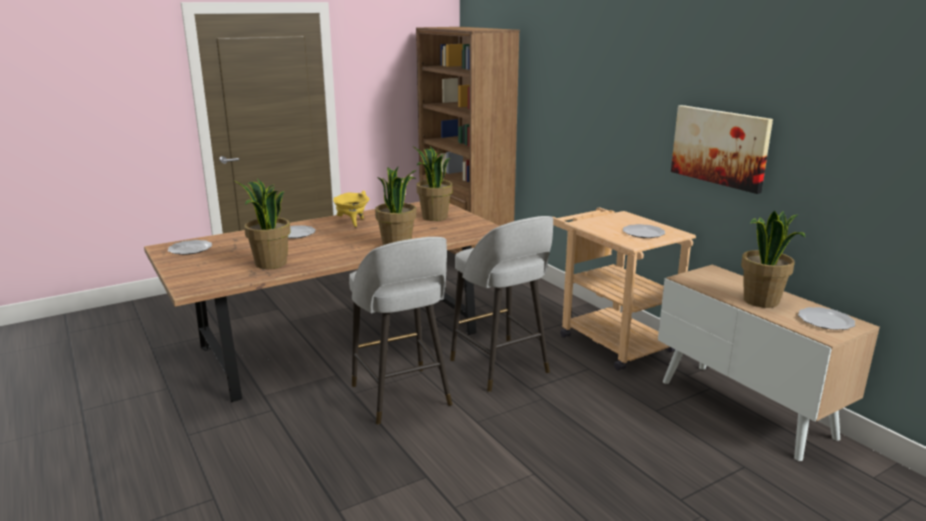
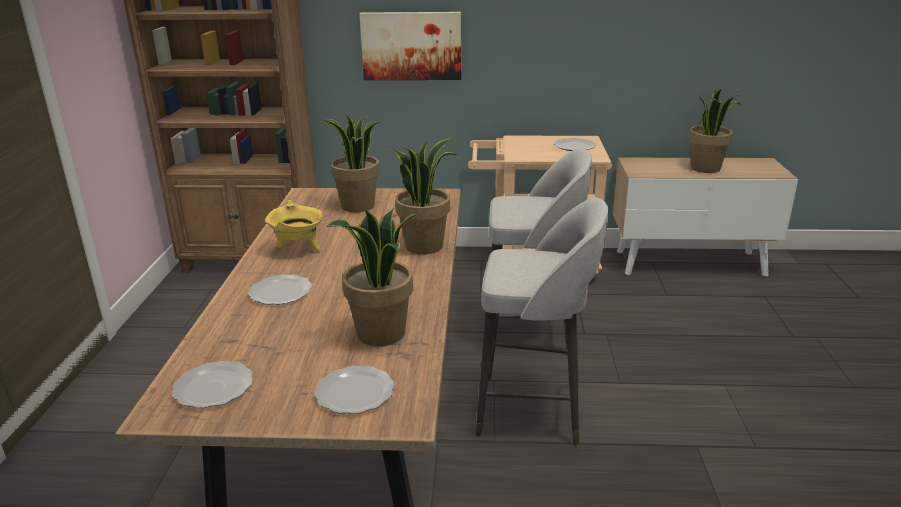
camera: 55 degrees left, 5 degrees up
picture [671,105,773,194] -> picture moved to [359,12,461,80]
plate [798,307,855,330] -> plate moved to [314,366,395,414]

